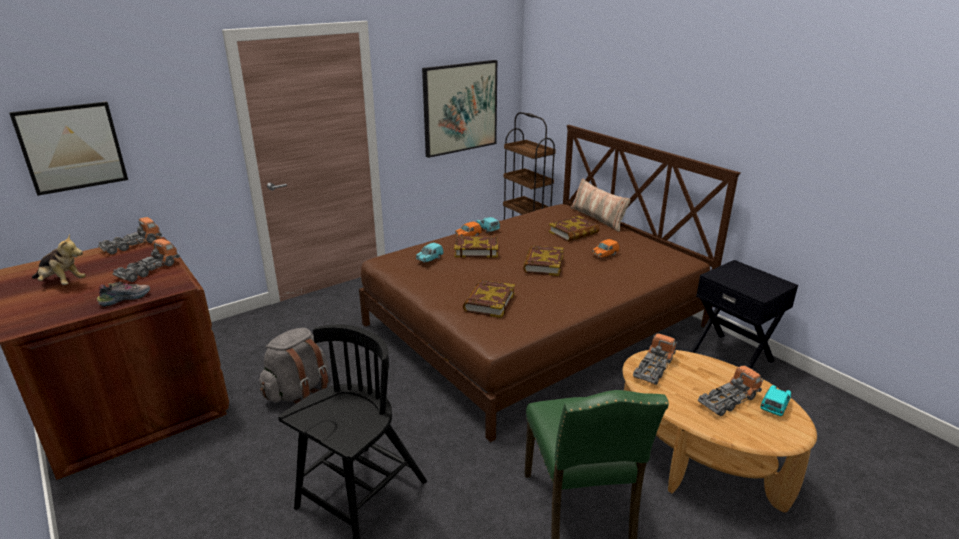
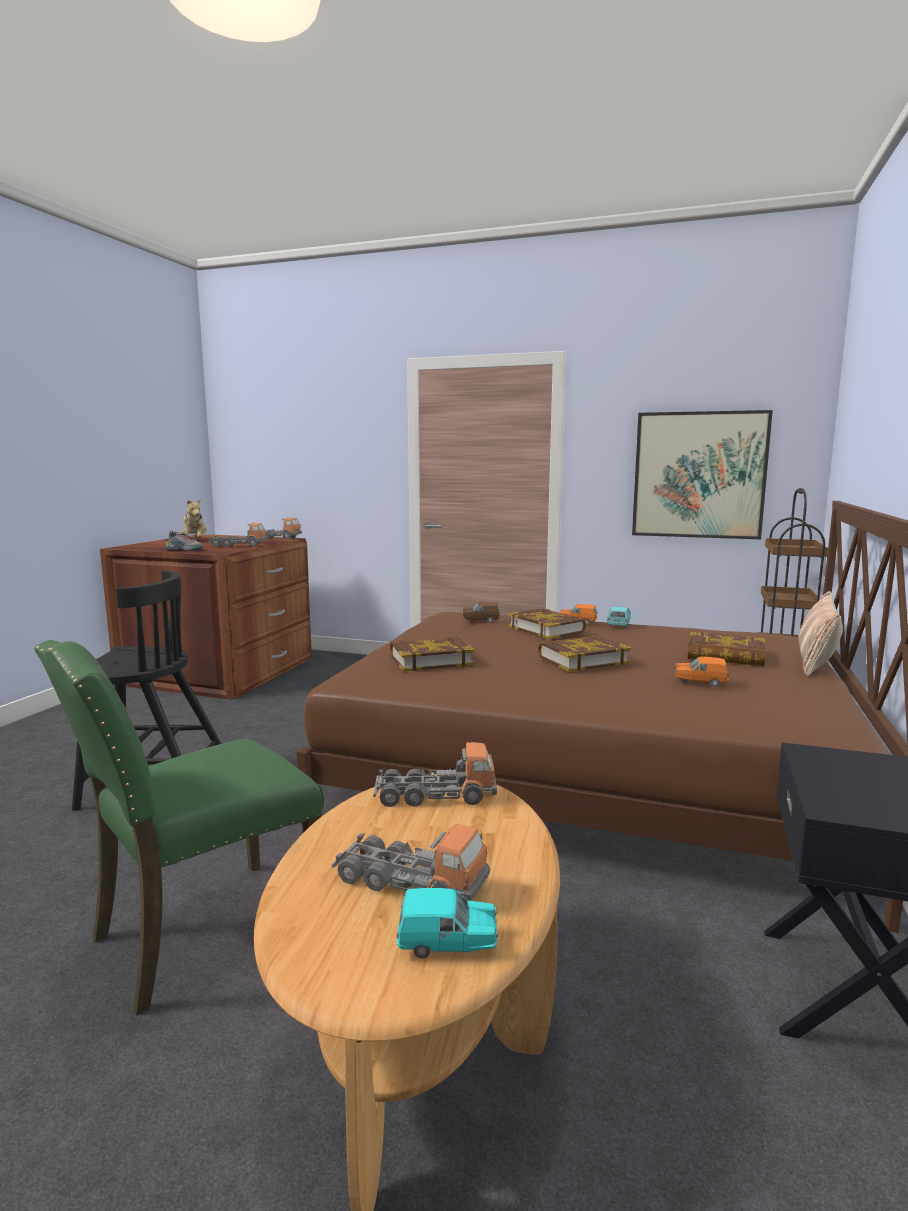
camera: 55 degrees right, 15 degrees down
picture [9,102,128,196] -> none
grey backpack [259,328,329,404] -> none
turquoise toy car [416,243,444,263] -> brown toy car [462,602,500,623]

